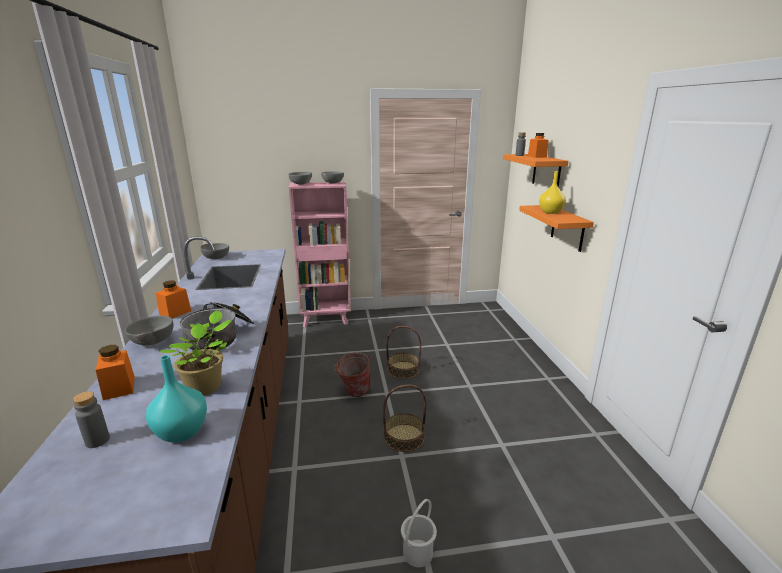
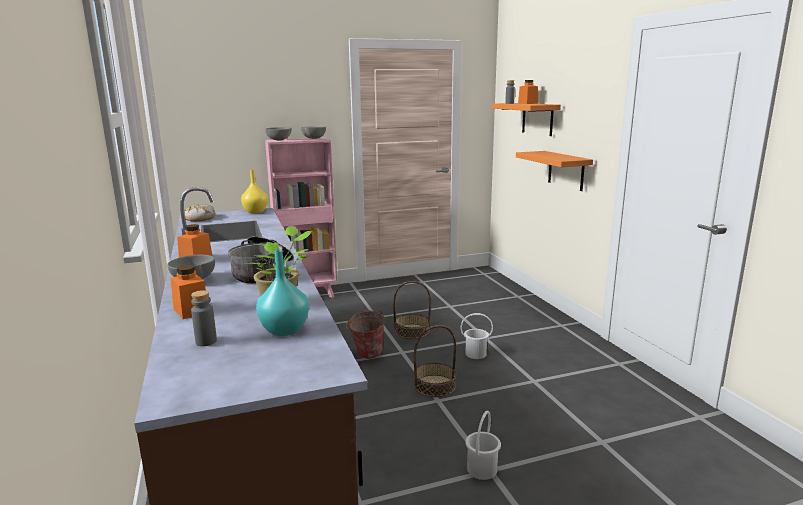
camera: 10 degrees left, 5 degrees down
grey bowl [200,243,229,259] -> bread [184,204,215,221]
yellow vase [539,171,566,214] -> yellow vase moved to [241,170,268,213]
none -> white bucket [460,313,493,359]

